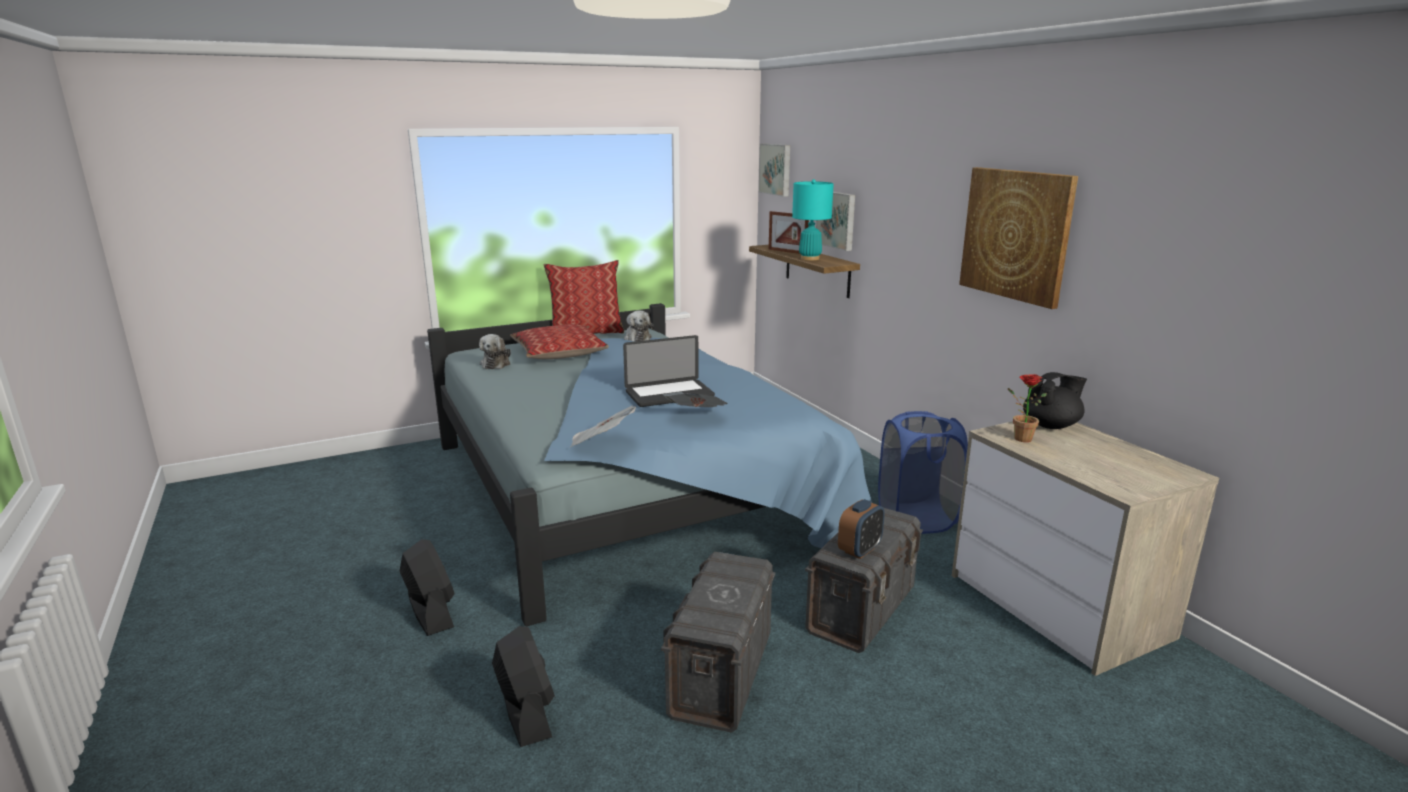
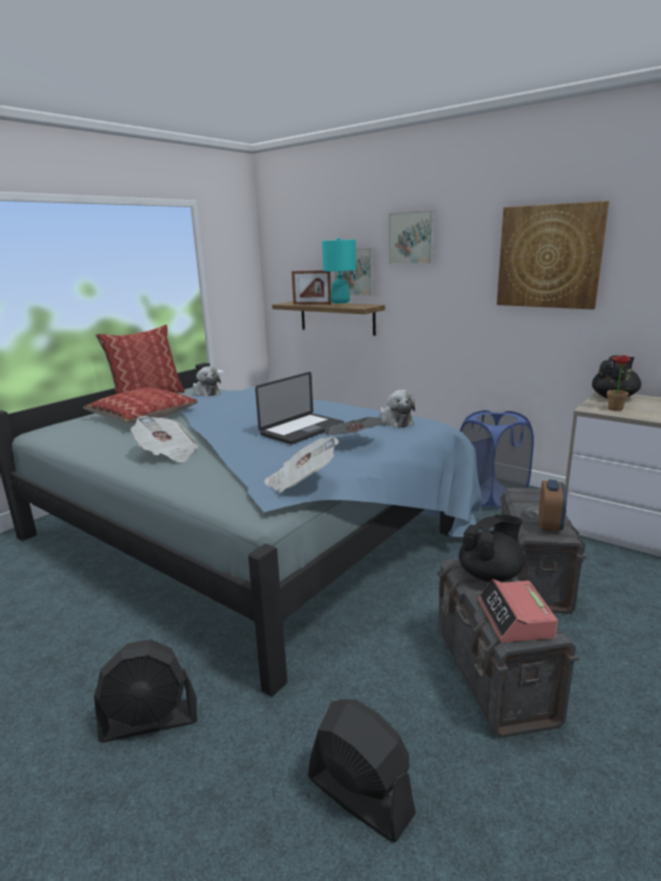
camera: 25 degrees left, 0 degrees up
black fan [400,539,455,636] -> black fan turned 135 degrees clockwise [94,639,197,742]
plush toy [479,334,511,369] -> plush toy moved to [380,390,415,428]
picture [758,144,790,197] -> picture moved to [389,210,435,264]
none -> newspaper [131,416,198,462]
none -> black teapot [459,514,525,582]
none -> alarm clock [478,579,558,642]

